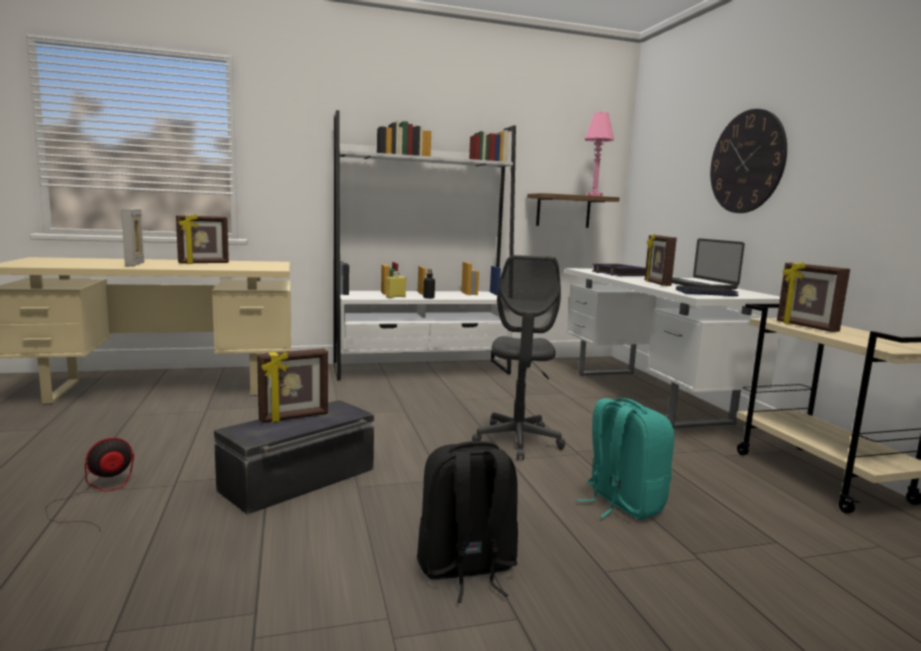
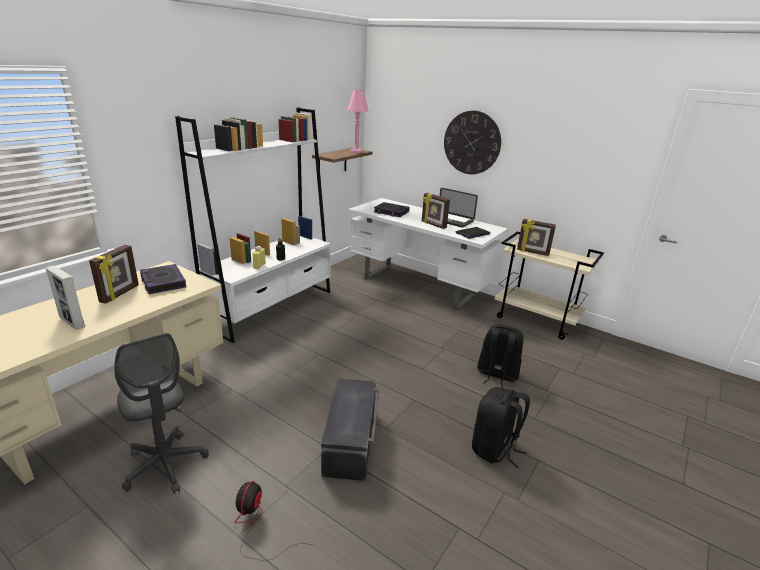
camera: 40 degrees left, 15 degrees up
picture frame [257,348,328,423] -> none
grey office chair [472,255,566,460] -> grey office chair moved to [114,333,209,494]
turquoise backpack [576,398,674,520] -> black backpack [477,324,524,388]
none -> book [140,264,186,294]

